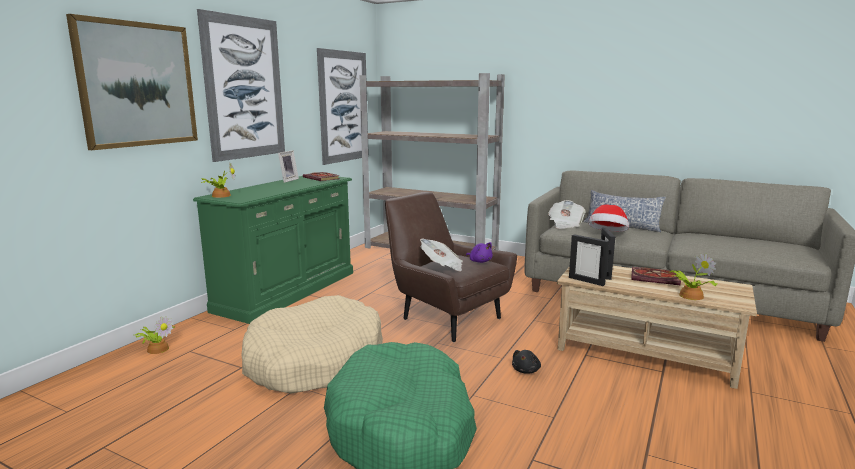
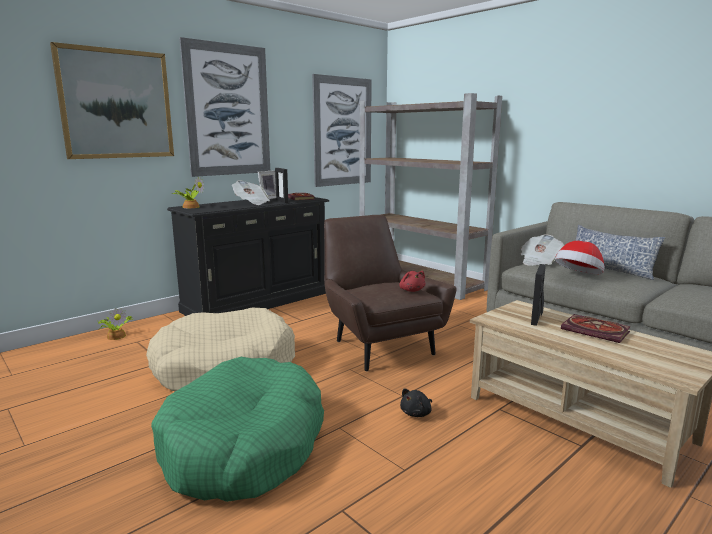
camera: 20 degrees right, 0 degrees up
green cabinet [193,176,353,324] -> black cabinet [167,197,329,316]
newspaper [420,239,463,271] -> newspaper moved to [232,180,270,205]
purple plush toy [466,242,493,263] -> red plush toy [399,271,425,292]
picture frame [569,234,609,286] -> picture frame moved to [275,168,288,203]
potted plant [670,254,717,300] -> none

